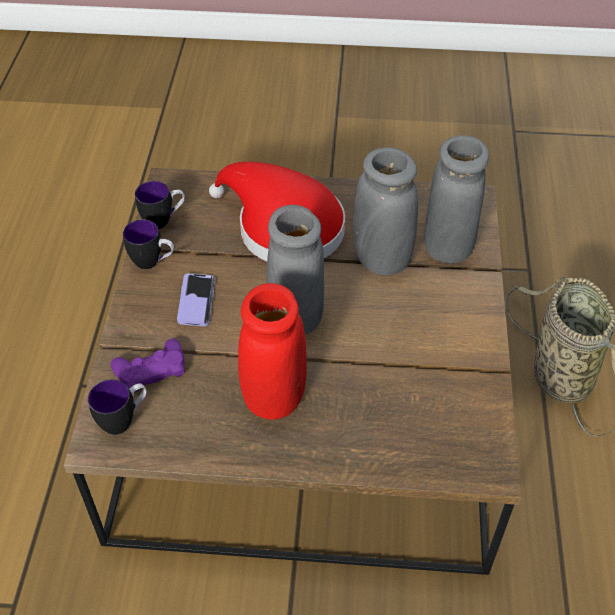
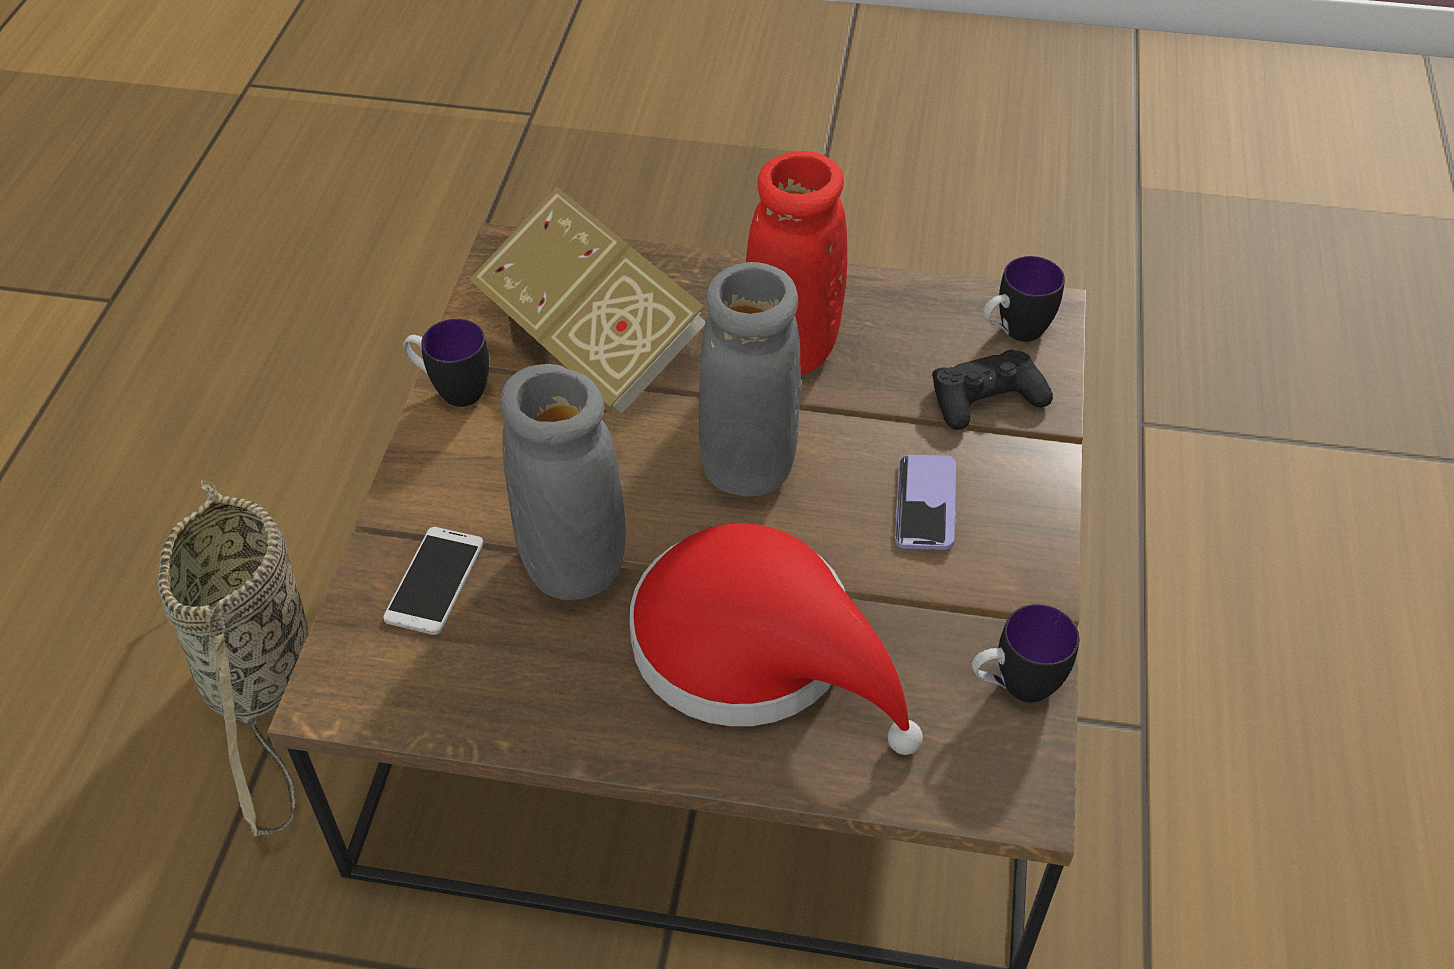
camera: 175 degrees left, 0 degrees up
purple game controller [110,339,185,393] -> black game controller [932,350,1053,430]
mug [123,219,174,269] -> mug moved to [403,319,489,407]
grey vase [424,135,489,263] -> phone [383,527,483,635]
none -> book [469,187,706,414]

